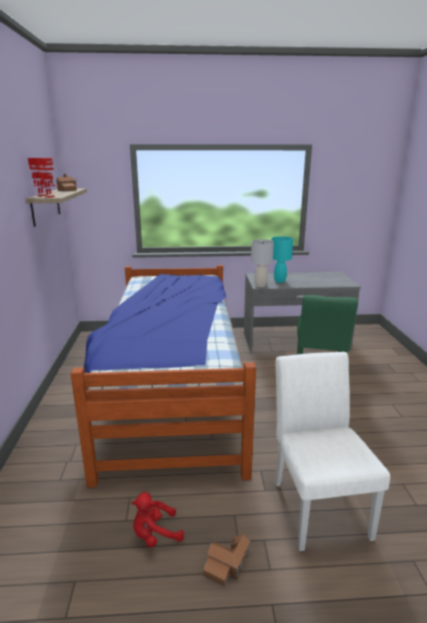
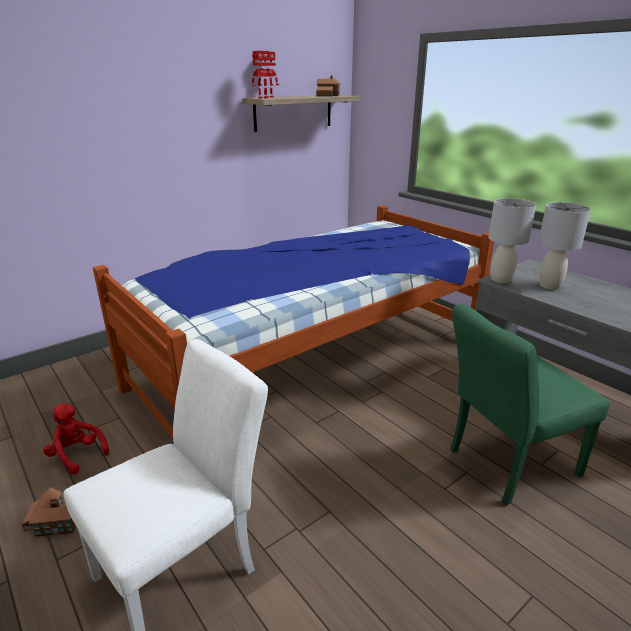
camera: 55 degrees right, 5 degrees up
turquoise table lamp [272,236,293,283] -> grey table lamp [538,202,591,290]

